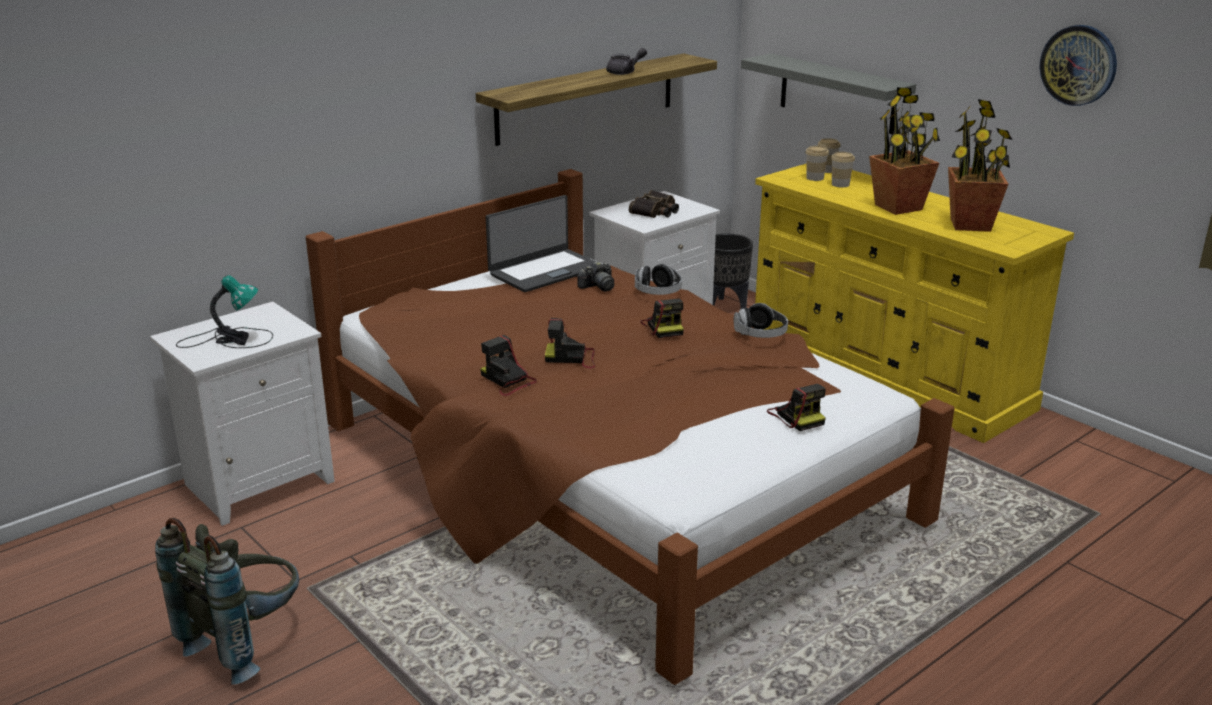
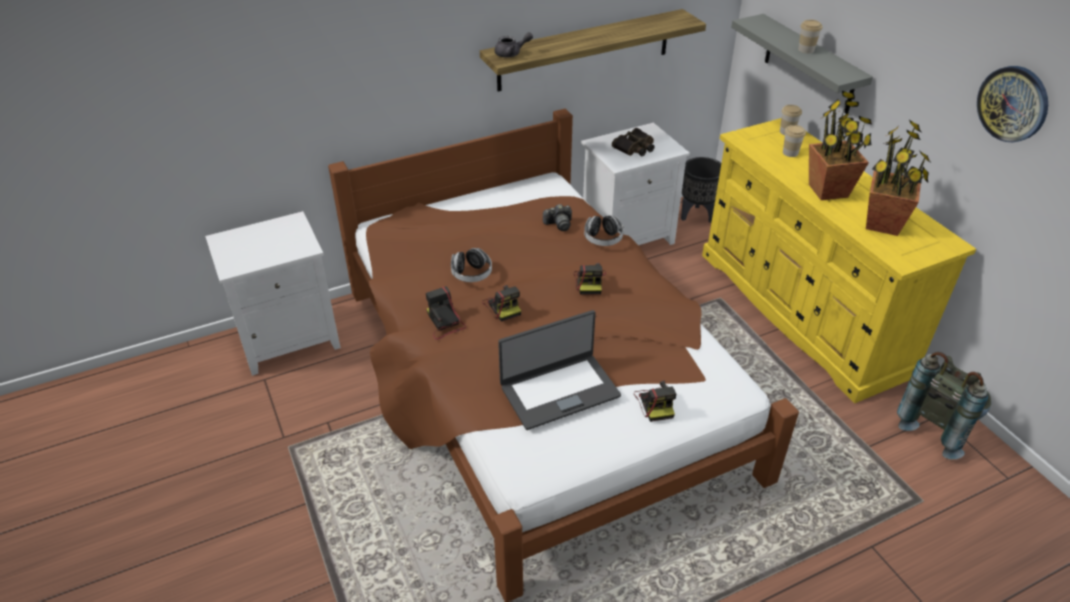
camera: 15 degrees right, 15 degrees up
grey backpack [155,518,299,685] -> grey backpack moved to [897,352,991,459]
table lamp [176,275,273,348] -> none
laptop [486,195,596,292] -> laptop moved to [498,310,621,430]
camera [545,318,595,369] -> camera turned 135 degrees counterclockwise [482,285,521,322]
grey teapot [606,48,647,75] -> grey teapot moved to [495,32,533,58]
headphones [734,303,788,338] -> headphones moved to [451,248,492,282]
cup [805,146,829,181] -> cup moved to [798,20,822,53]

